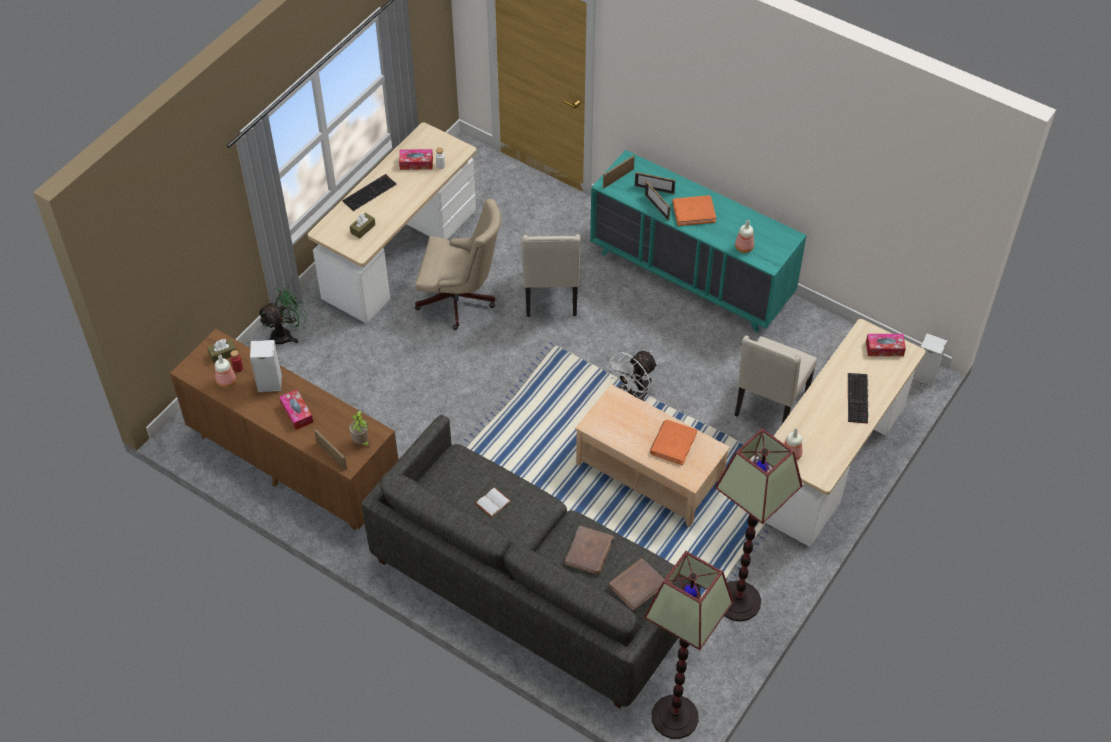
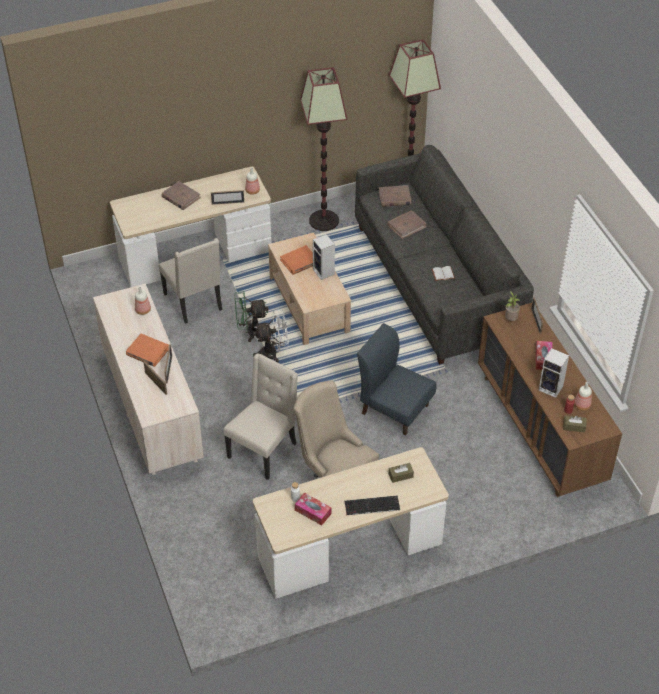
camera: 145 degrees left, 5 degrees down
green fan [257,284,307,344] -> green fan moved to [234,291,269,342]
turquoise dresser [590,150,807,332] -> beige dresser [93,284,204,475]
picture frame [603,155,635,188] -> picture frame moved to [211,190,244,205]
beige chair [735,335,817,424] -> beige chair turned 90 degrees clockwise [159,238,222,324]
keyboard [848,373,869,424] -> brown book [162,181,201,210]
tissue box [866,334,906,356] -> none
speaker [913,333,947,386] -> speaker moved to [313,234,335,280]
none -> blue chair [357,323,436,436]

